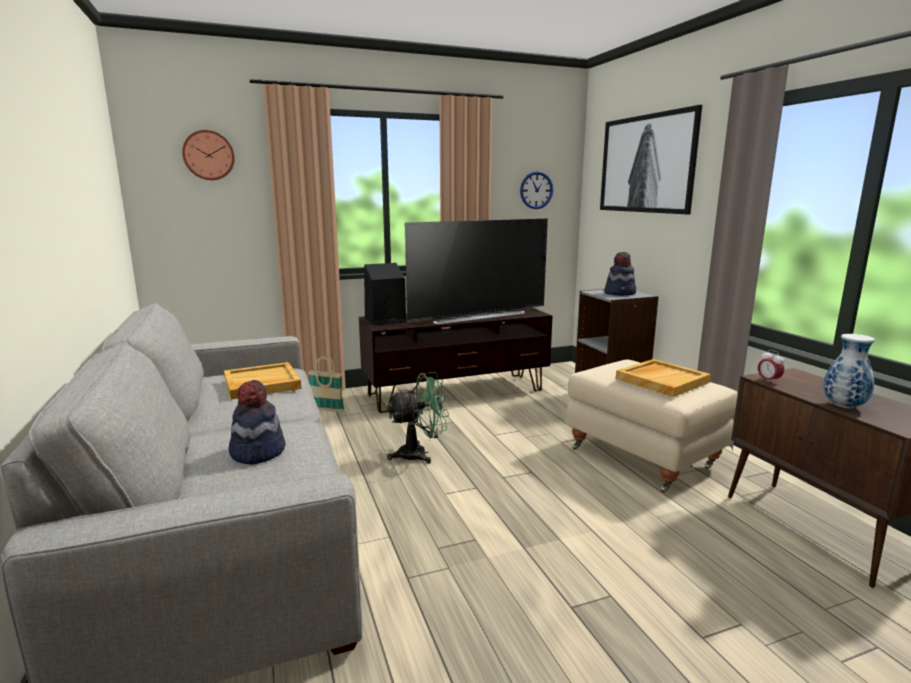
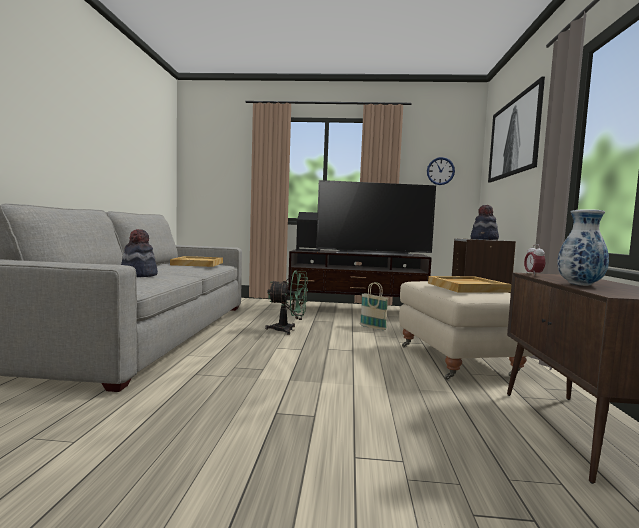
camera: 25 degrees right, 10 degrees down
wall clock [182,130,235,180] -> none
basket [308,356,344,412] -> basket moved to [360,282,389,330]

